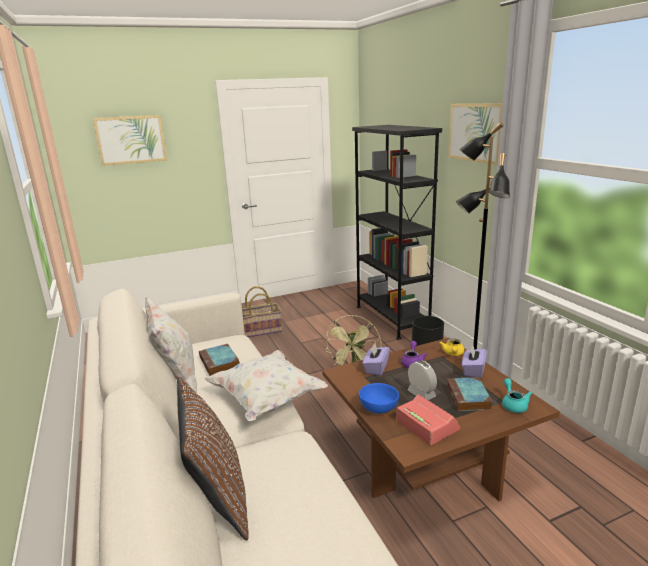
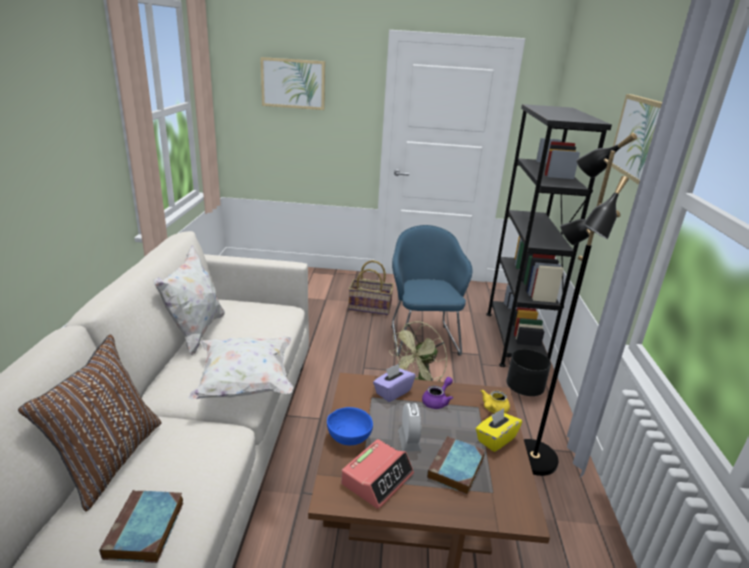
camera: 25 degrees right, 5 degrees up
book [199,344,240,376] -> book moved to [99,490,183,563]
alarm clock [396,394,460,445] -> alarm clock turned 45 degrees clockwise [341,439,414,509]
purple tissue box [462,345,487,378] -> yellow tissue box [476,408,522,452]
turquoise teapot [502,378,532,413] -> none
none -> blue armchair [392,225,472,356]

